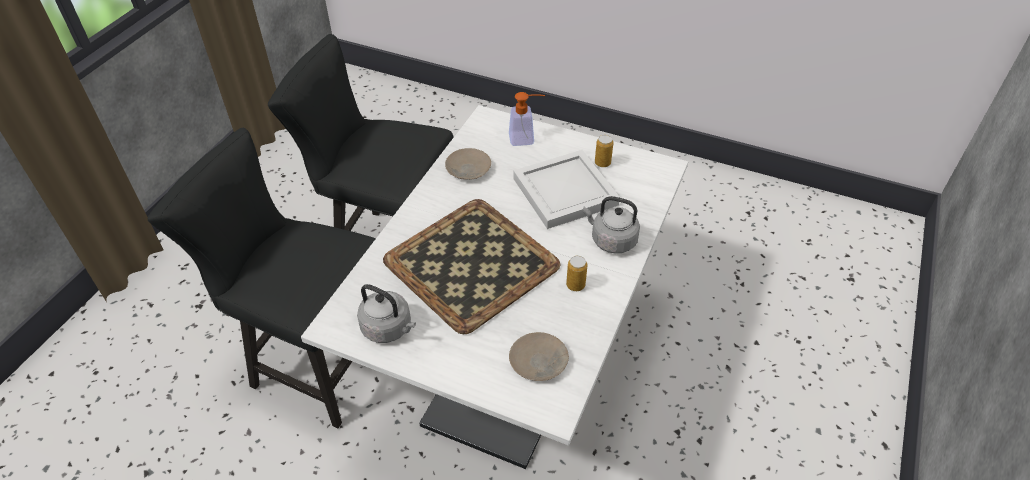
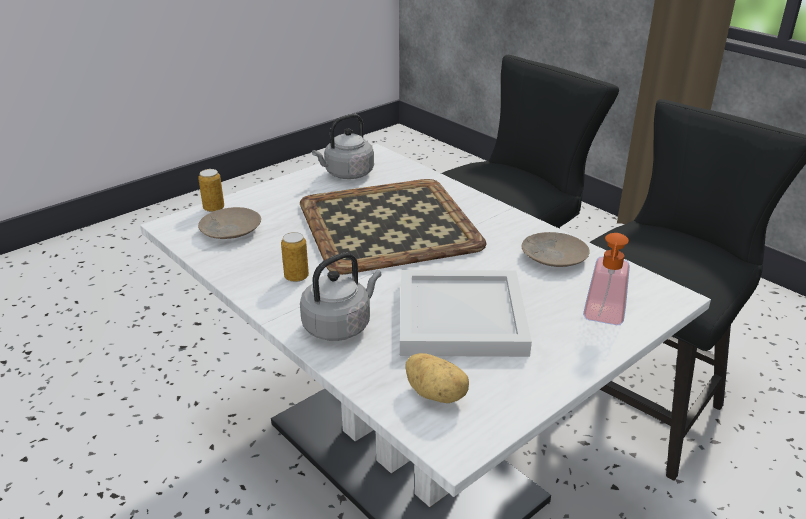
camera: 115 degrees right, 15 degrees down
can [595,135,613,167] -> can moved to [198,169,224,212]
none -> potato [405,353,469,403]

